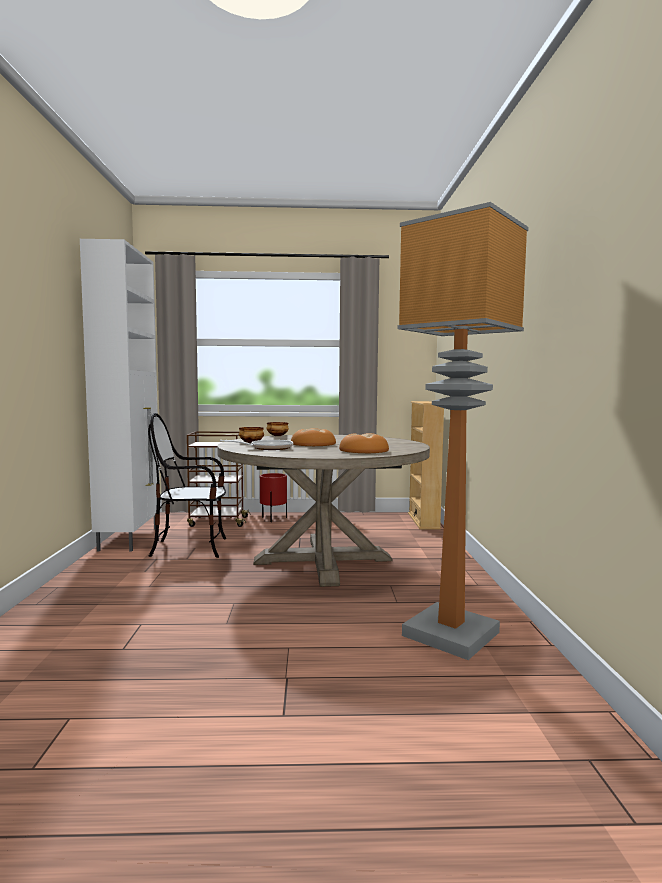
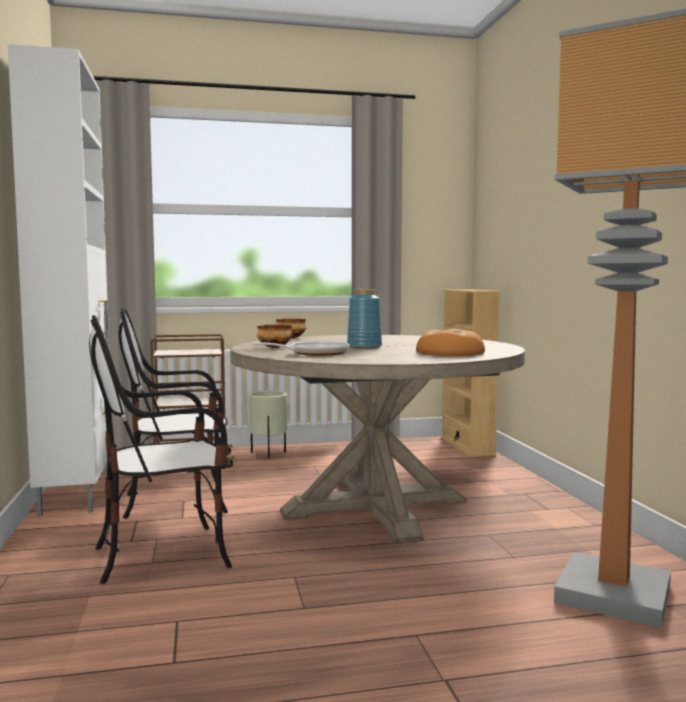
camera: 10 degrees left, 0 degrees up
red planter [260,473,287,522] -> beige planter [249,391,287,459]
bread [291,428,336,446] -> blue vase [347,289,382,349]
none -> chair [89,315,232,584]

